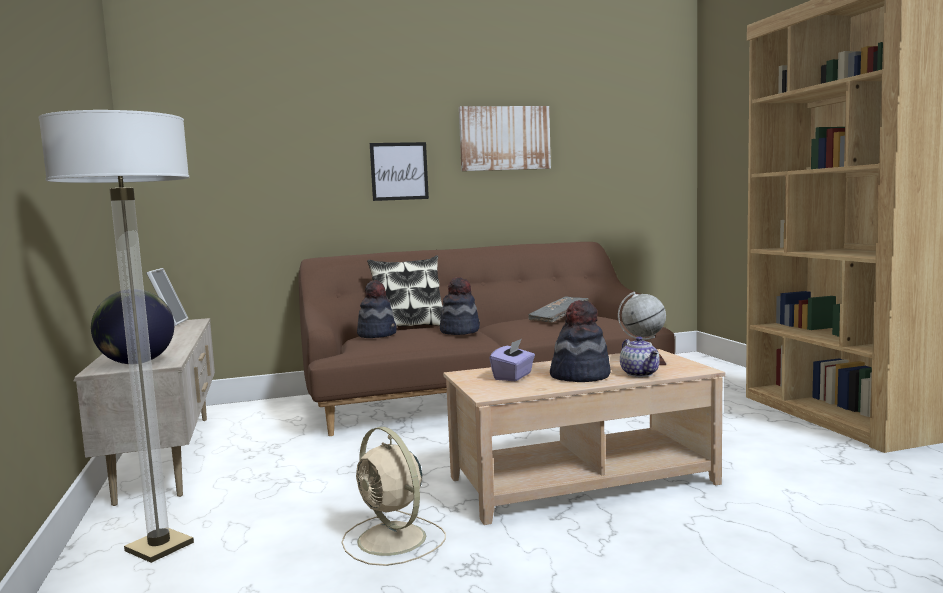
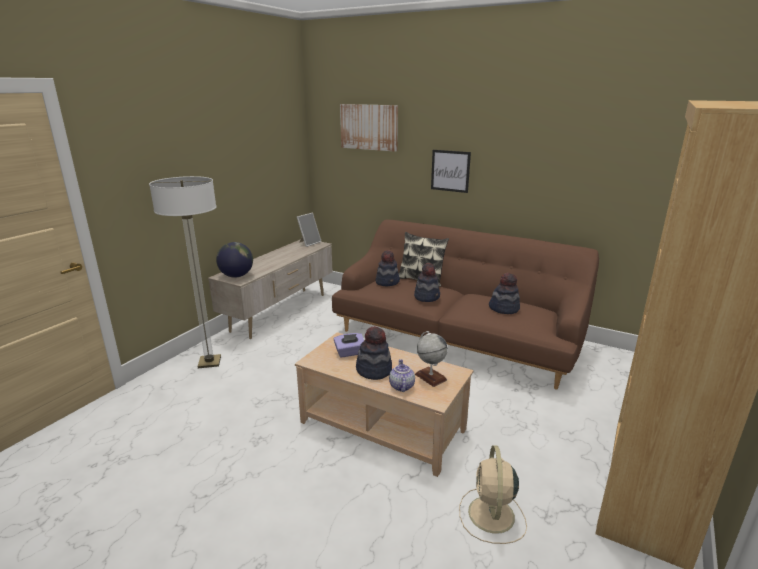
camera: 45 degrees right, 15 degrees up
beige fan [341,427,446,566] -> beige fan moved to [459,445,527,544]
picture [459,106,551,171] -> picture moved to [340,104,398,152]
grey book [528,296,589,323] -> hat [489,273,520,314]
teapot [620,336,660,377] -> teapot turned 150 degrees clockwise [389,359,415,392]

